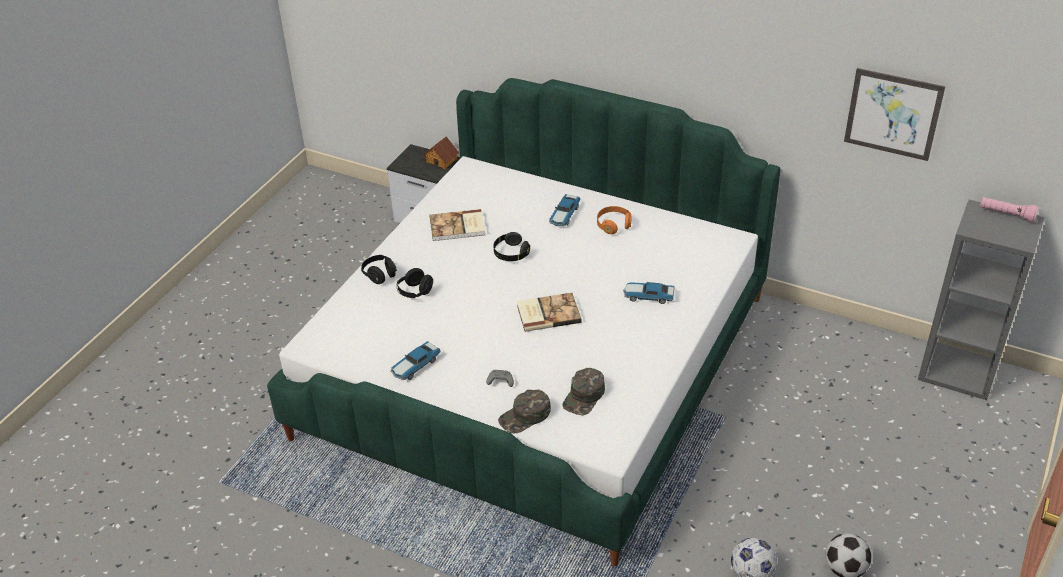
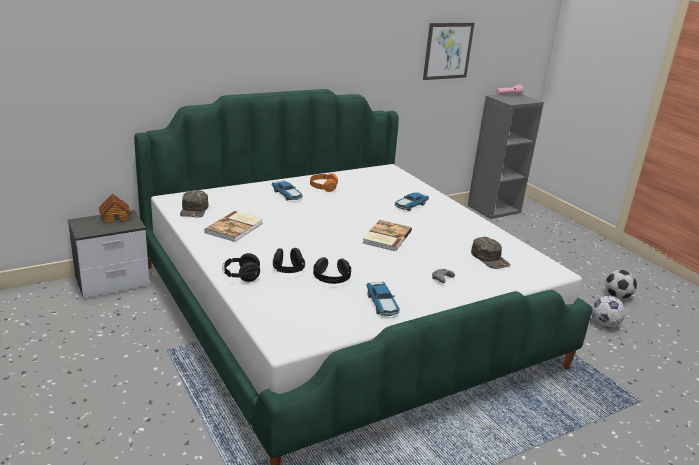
camera: 60 degrees left, 15 degrees down
black headphones [493,232,530,261] -> black headphones moved to [313,257,351,284]
green cap [498,390,551,433] -> green cap moved to [180,190,209,217]

